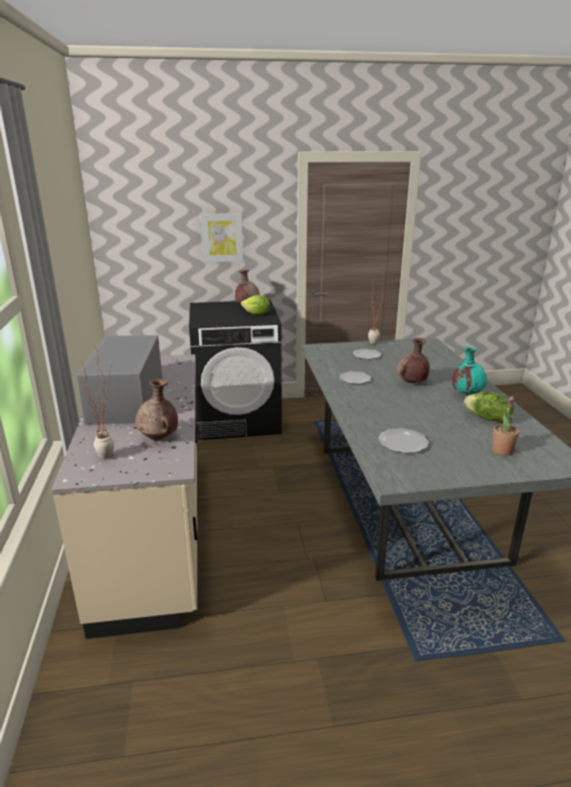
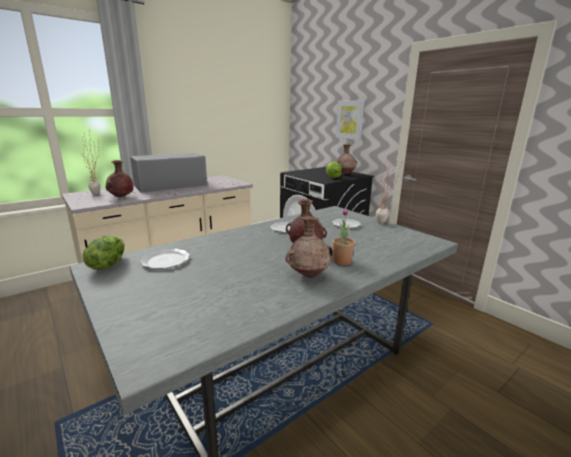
camera: 60 degrees right, 5 degrees down
turquoise vase [452,347,487,395] -> brown vase [286,216,333,278]
lettuce [464,392,514,421] -> lettuce moved to [83,235,124,270]
potted plant [492,396,519,455] -> potted plant moved to [332,208,355,265]

